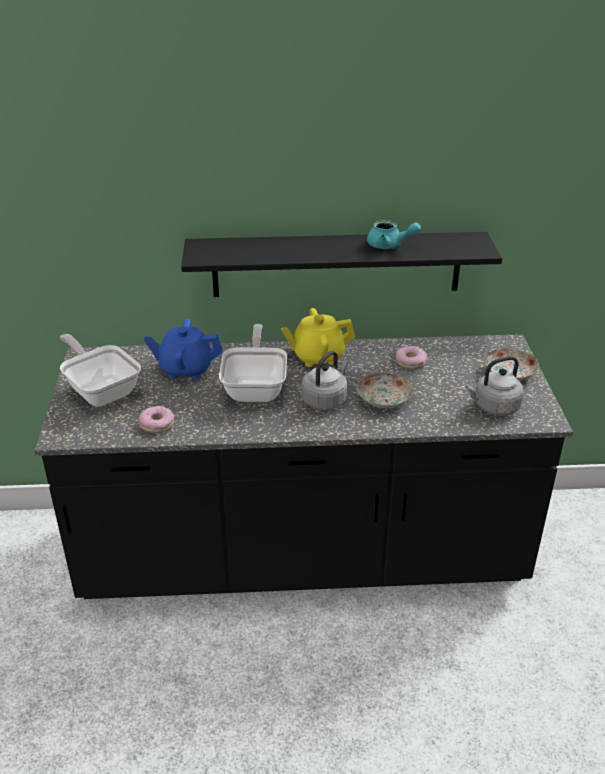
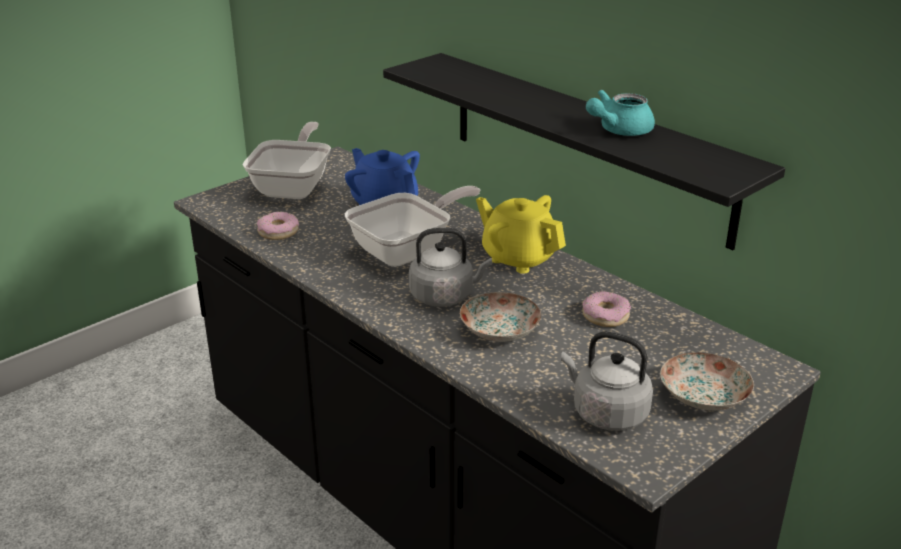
camera: 50 degrees right, 5 degrees down
turquoise teapot [367,220,421,249] -> turquoise teapot turned 75 degrees clockwise [586,90,655,136]

